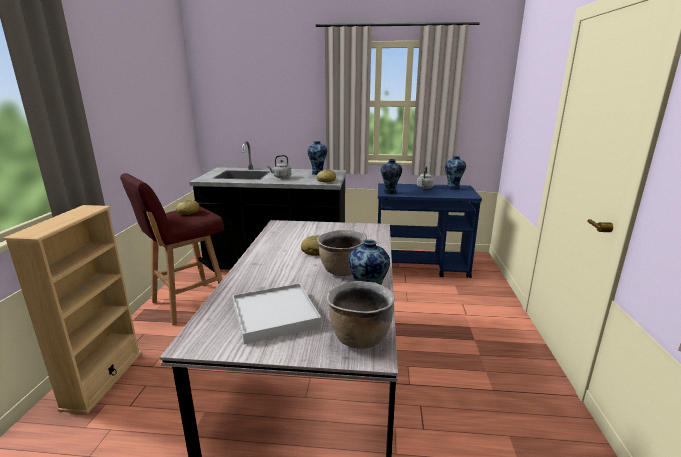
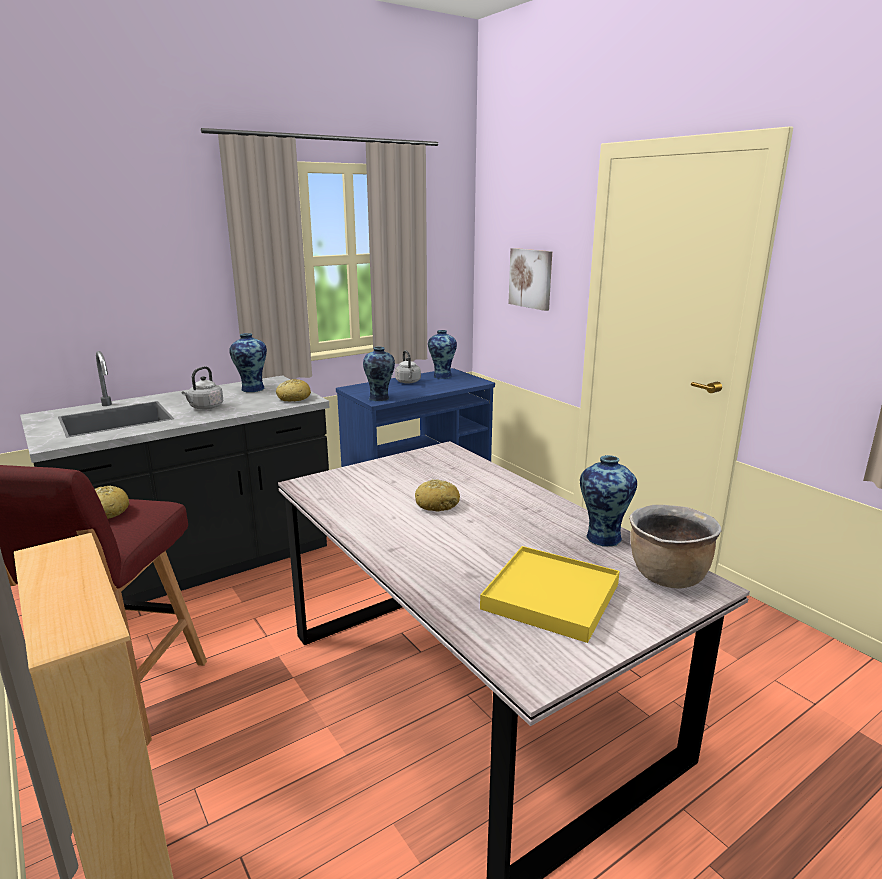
camera: 40 degrees left, 0 degrees up
white tray [233,283,321,344] -> yellow tray [480,546,620,643]
brown cooking pot [317,230,367,276] -> none
none -> picture [508,248,552,311]

